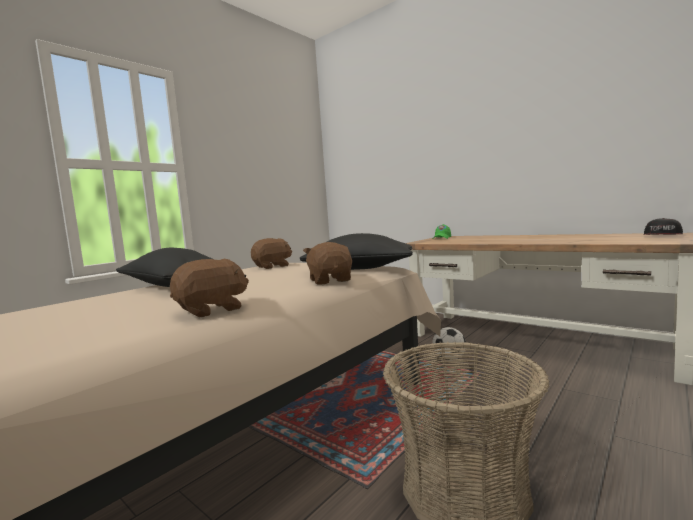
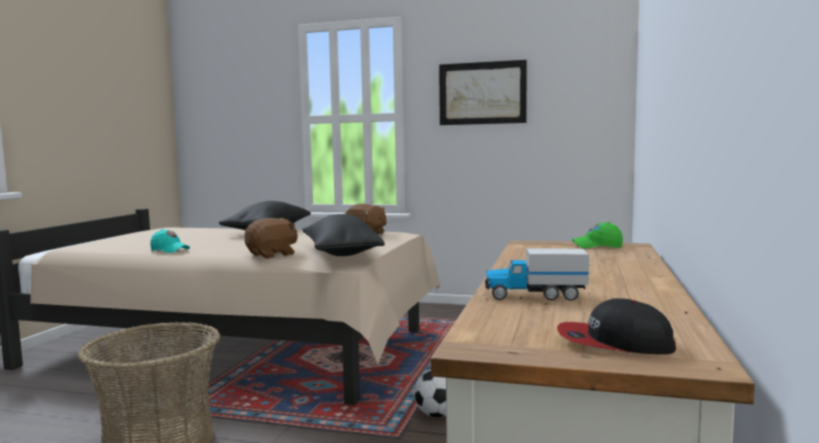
camera: 65 degrees right, 0 degrees up
brown plush toy [170,259,249,318] -> turquoise cap [150,229,190,253]
none -> picture [439,60,527,125]
none -> toy truck [485,248,589,301]

